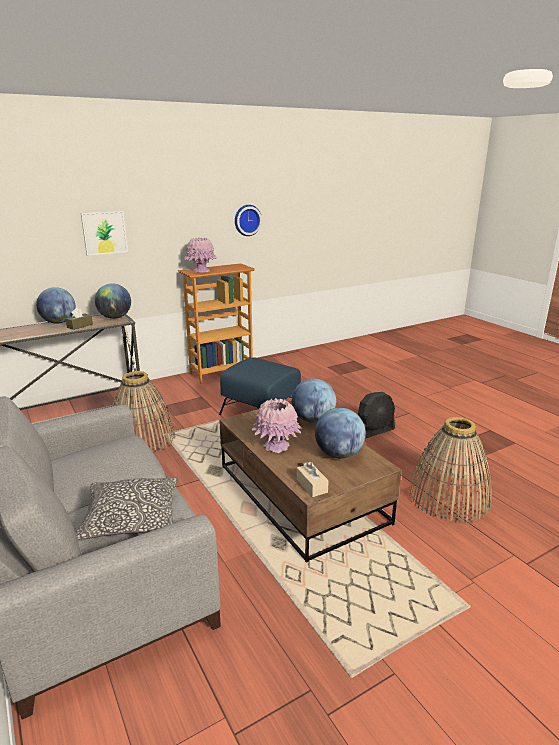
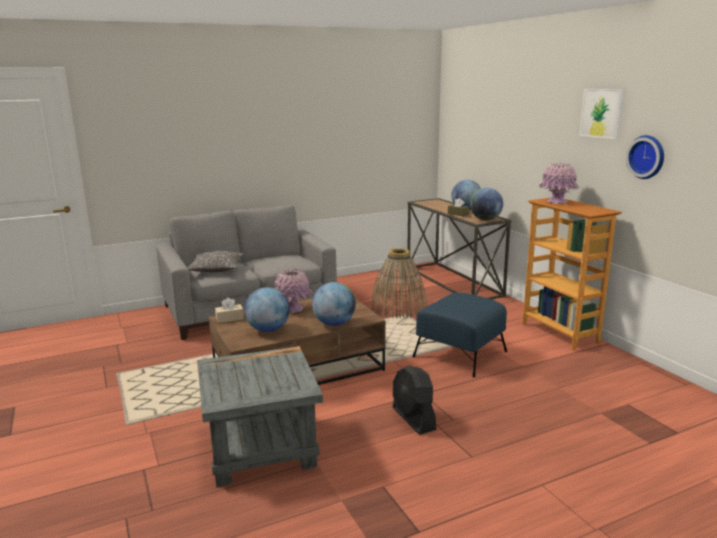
camera: 95 degrees right, 5 degrees down
picture [81,211,128,256] -> picture moved to [579,89,624,139]
basket [409,417,492,523] -> grey side table [197,346,323,487]

